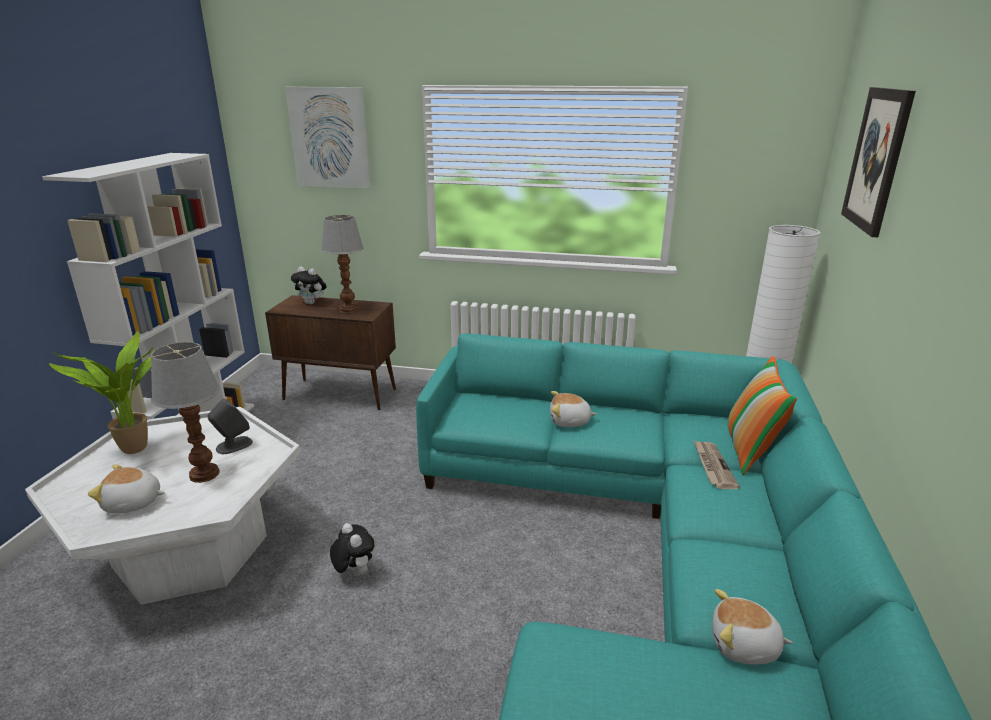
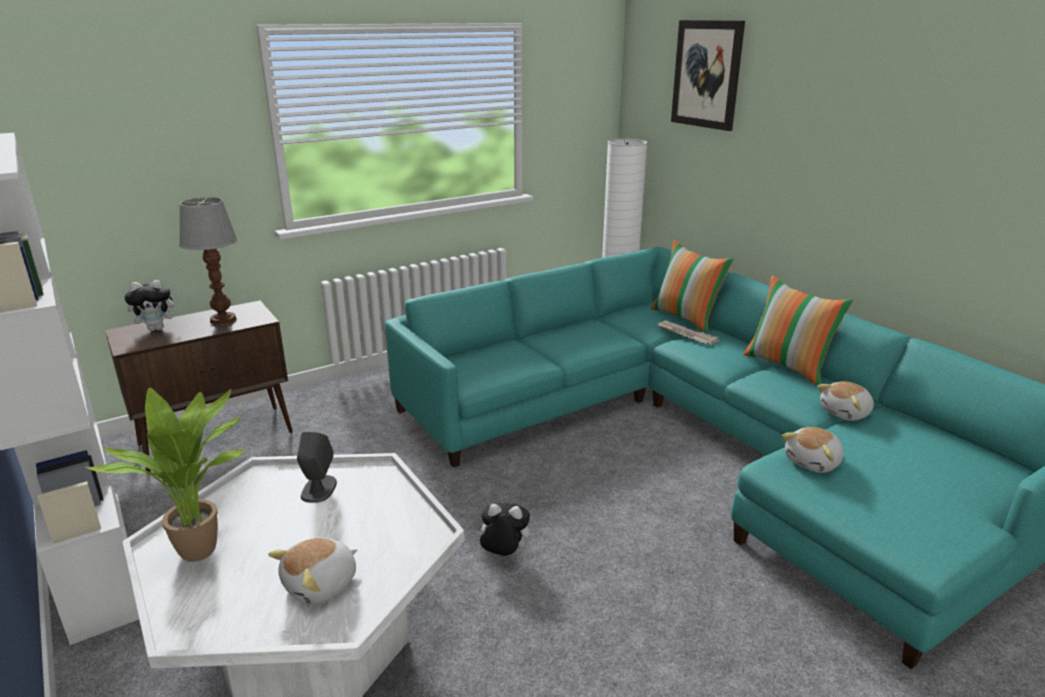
camera: 45 degrees left, 0 degrees up
table lamp [151,342,220,483] -> none
picture [285,87,371,189] -> none
plush toy [550,391,597,427] -> plush toy moved to [782,427,844,473]
none -> pillow [743,276,853,385]

